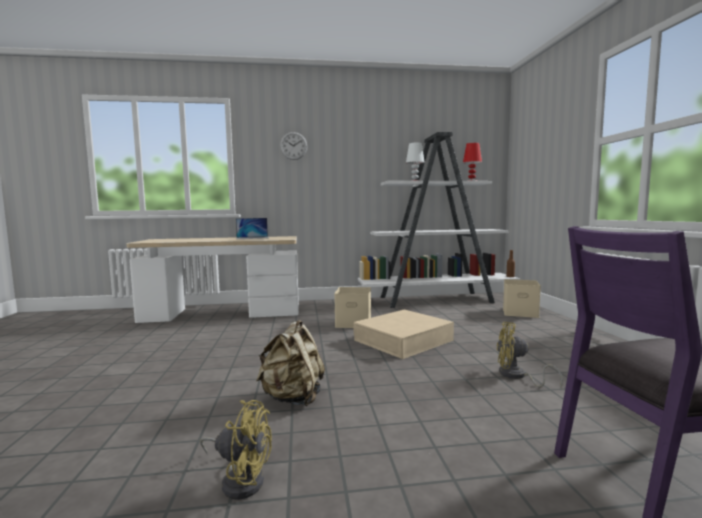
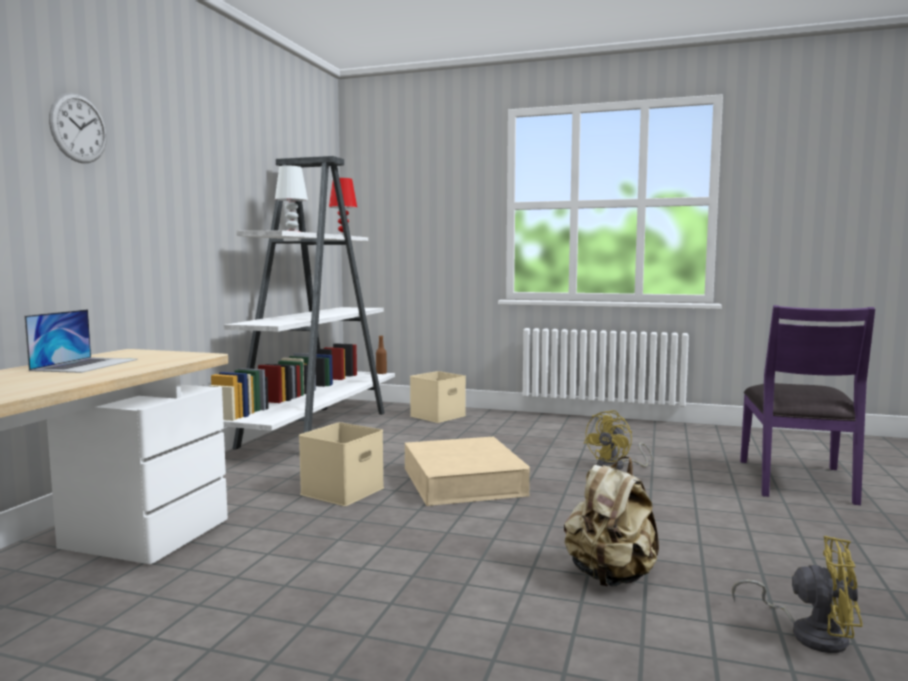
camera: 65 degrees left, 0 degrees up
yellow fan [200,400,272,500] -> yellow fan turned 75 degrees clockwise [732,536,863,653]

